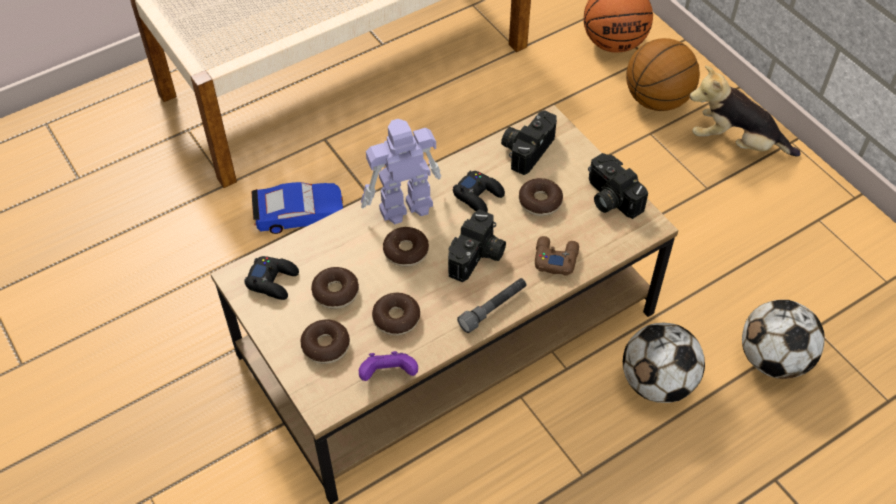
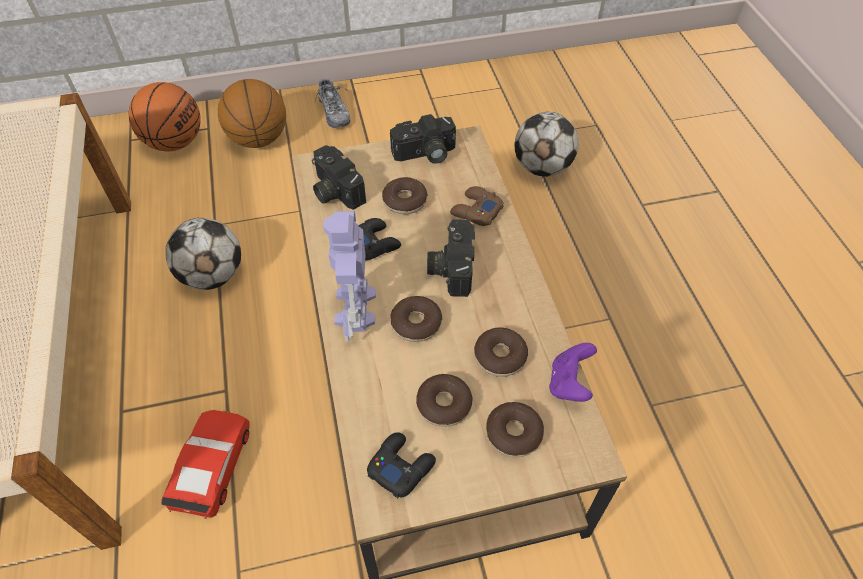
camera: 70 degrees left, 0 degrees up
blue toy car [251,182,343,234] -> red toy car [161,410,250,519]
camera [448,210,506,282] -> camera turned 135 degrees counterclockwise [427,219,475,297]
grey flashlight [457,278,527,333] -> none
football [623,323,705,403] -> football moved to [165,218,241,290]
plush toy [690,66,801,156] -> shoe [315,77,350,128]

